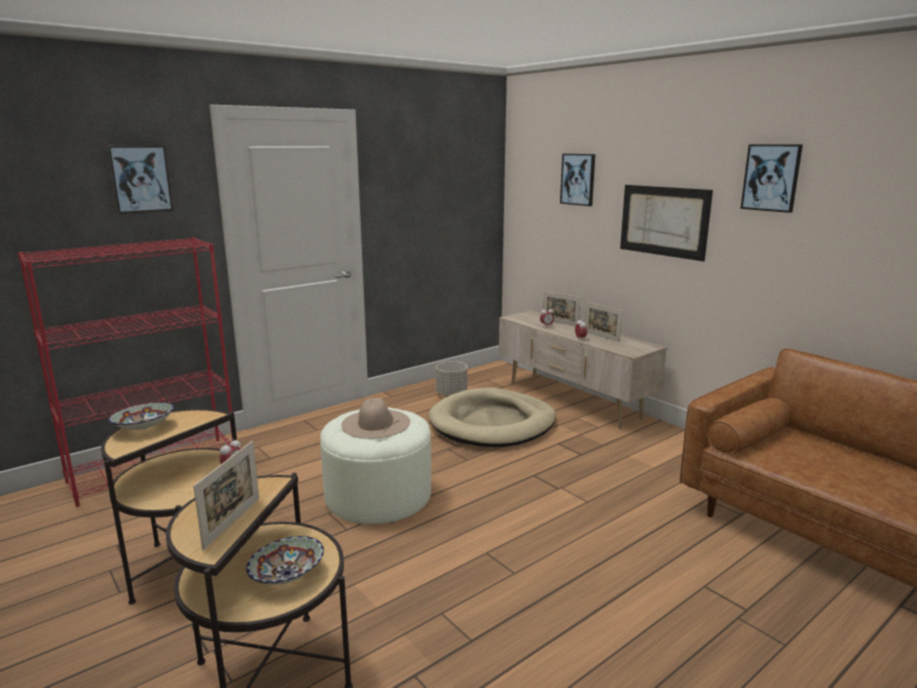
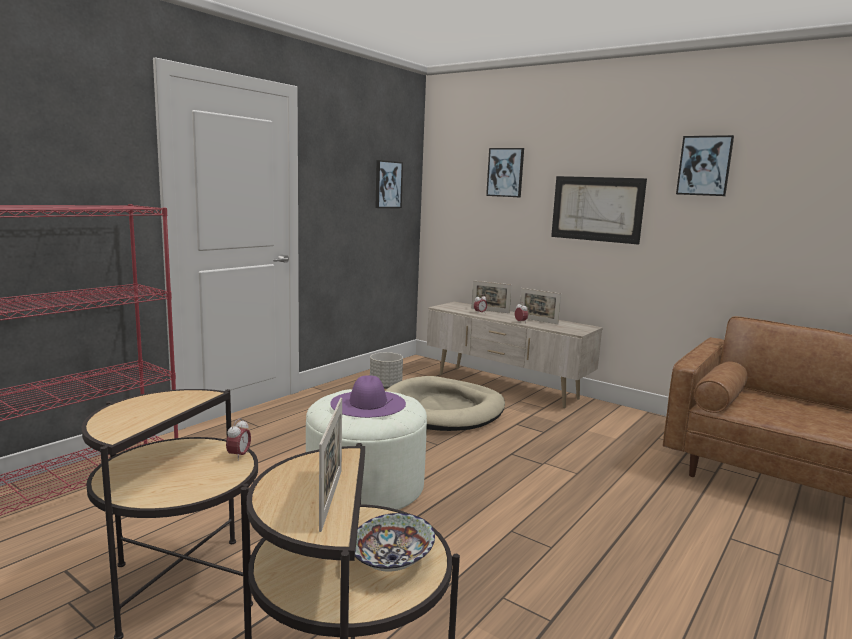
camera: 15 degrees left, 5 degrees down
picture [107,146,173,214] -> picture moved to [375,160,403,208]
bowl [108,402,175,430] -> none
beige hat [341,398,410,438] -> purple hat [330,375,406,418]

